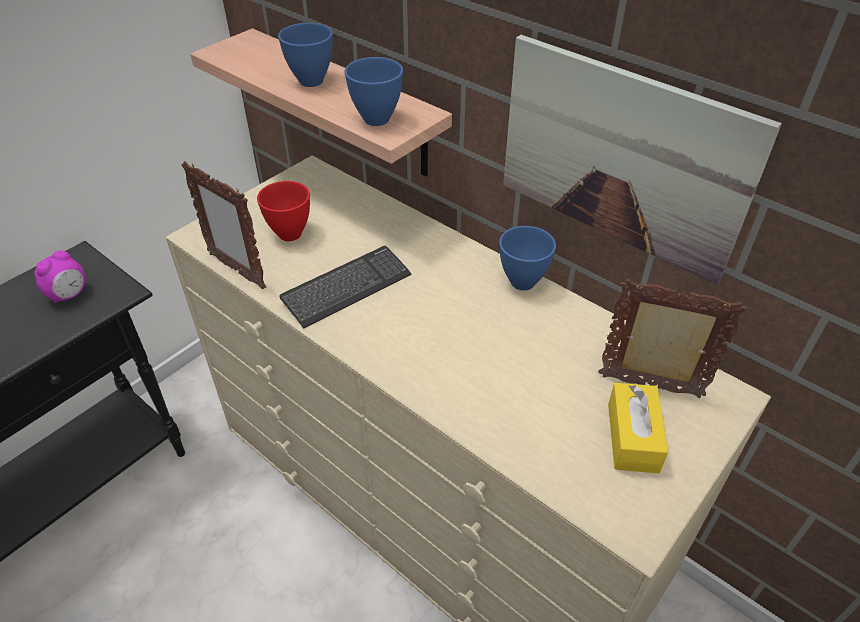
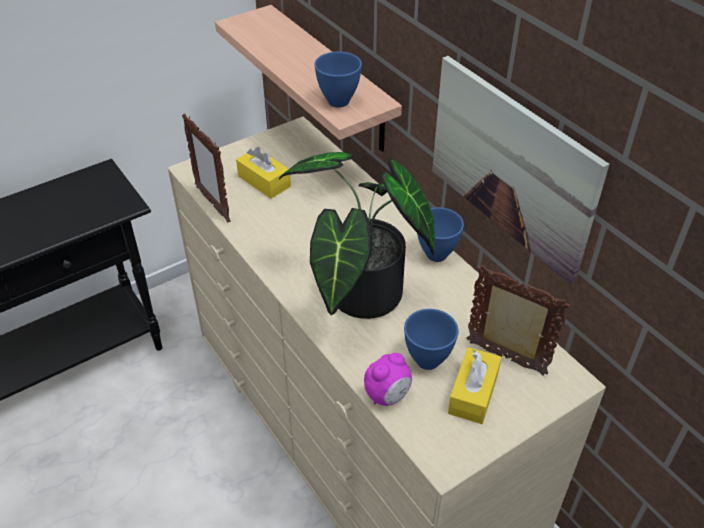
camera: 15 degrees right, 0 degrees up
alarm clock [34,250,85,303] -> alarm clock moved to [364,353,412,406]
red bowl [257,181,310,241] -> yellow tissue box [236,147,291,199]
blue bowl [278,23,333,87] -> blue bowl moved to [404,309,459,370]
keyboard [279,246,411,329] -> none
none -> potted plant [279,152,435,319]

